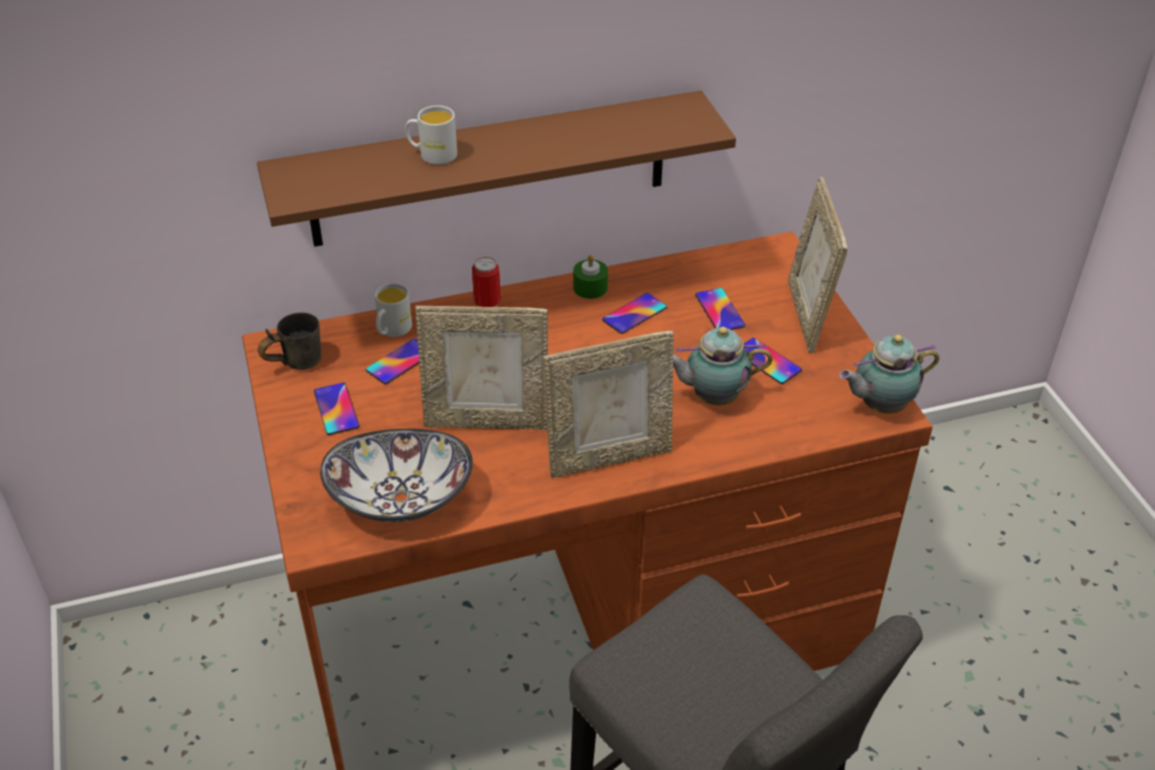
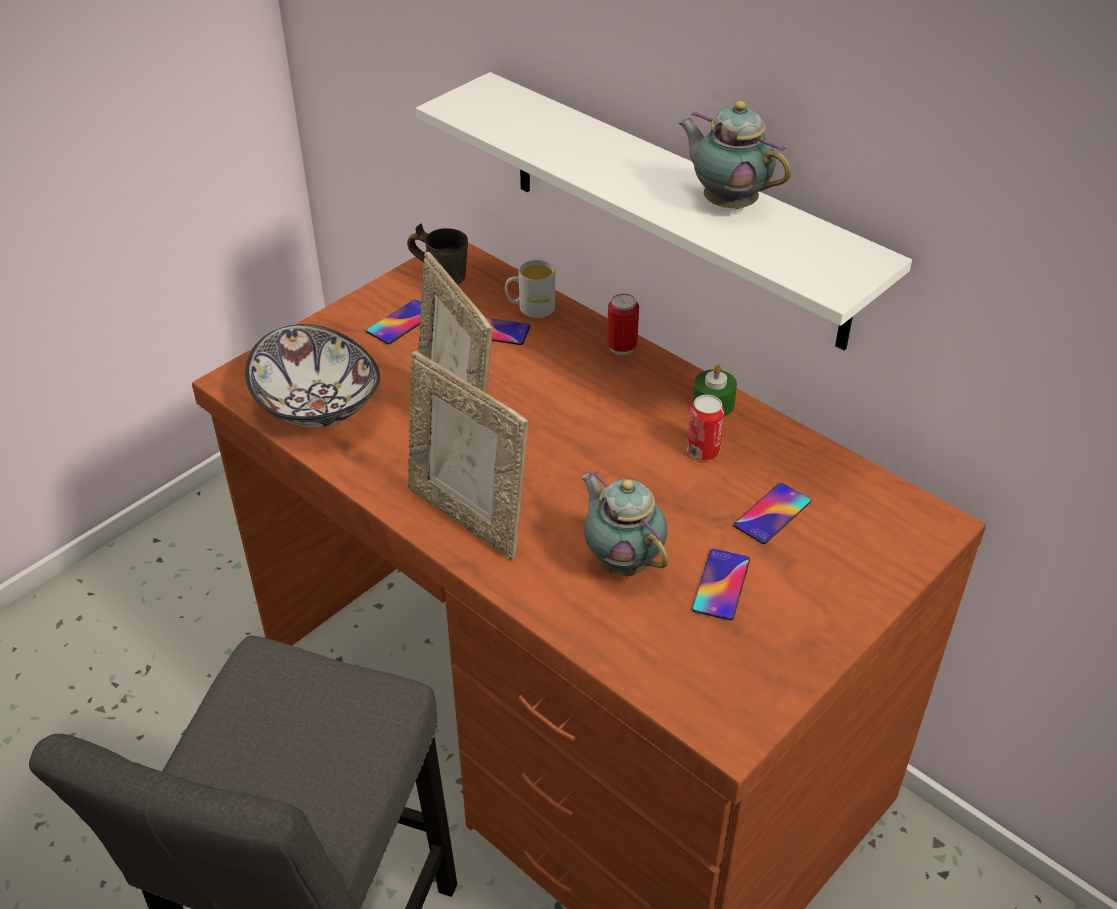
camera: 60 degrees right, 0 degrees up
brown shelf [257,91,736,247] -> white shelf [416,72,912,350]
white mug [405,105,457,165] -> none
phone [602,293,667,334] -> can [686,395,724,460]
picture frame [788,177,848,353] -> none
teapot [839,335,939,414] -> teapot moved to [678,101,791,209]

